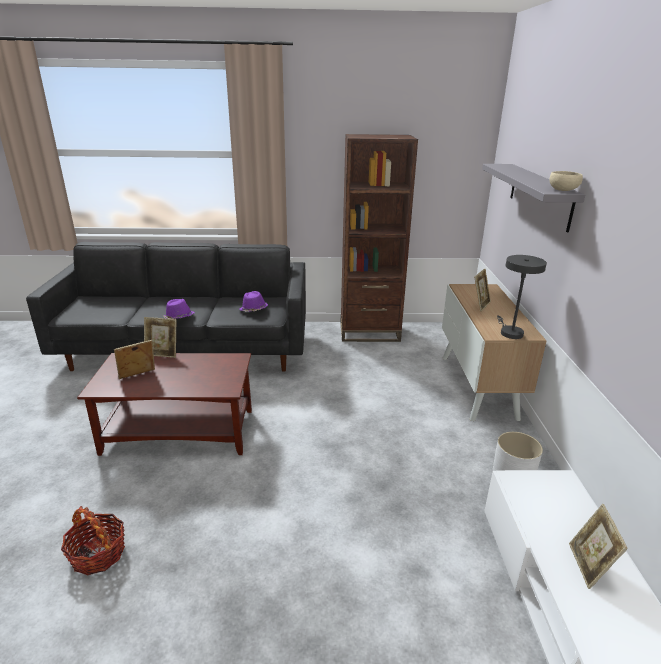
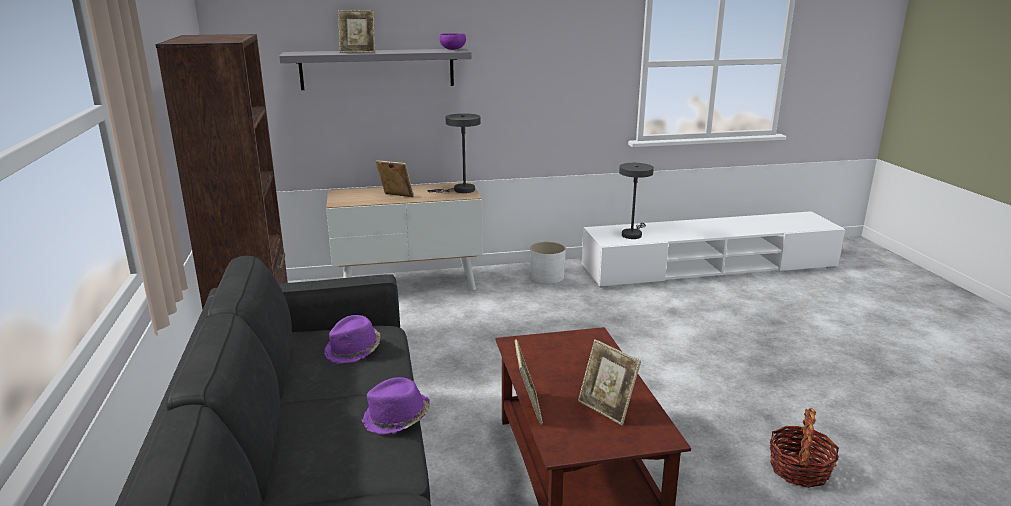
camera: 100 degrees left, 5 degrees down
beige bowl [549,171,583,191] -> purple bowl [440,33,466,50]
picture frame [569,504,628,589] -> picture frame moved to [338,10,375,53]
none -> grey table lamp [619,163,654,239]

